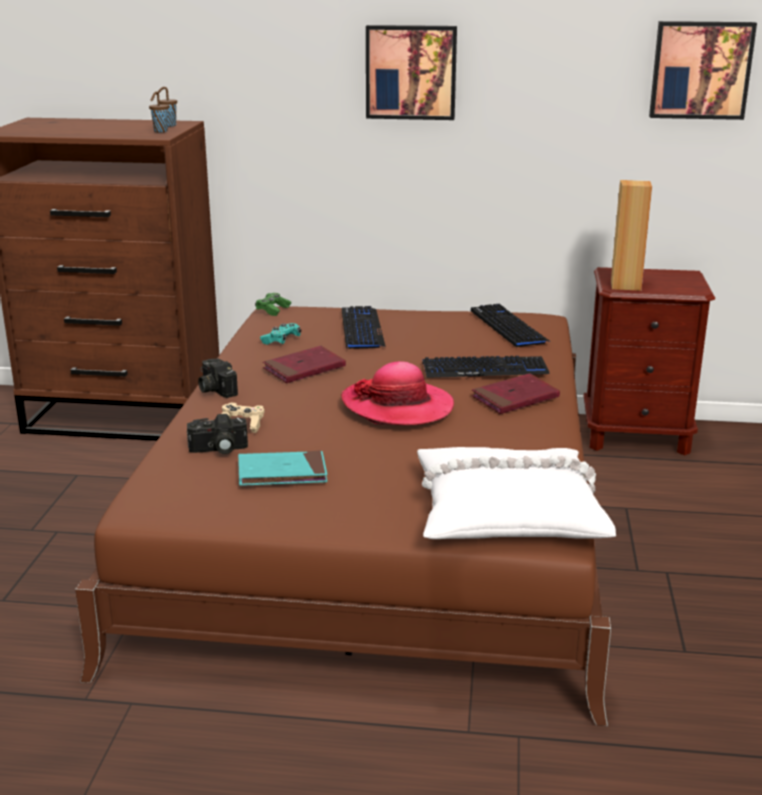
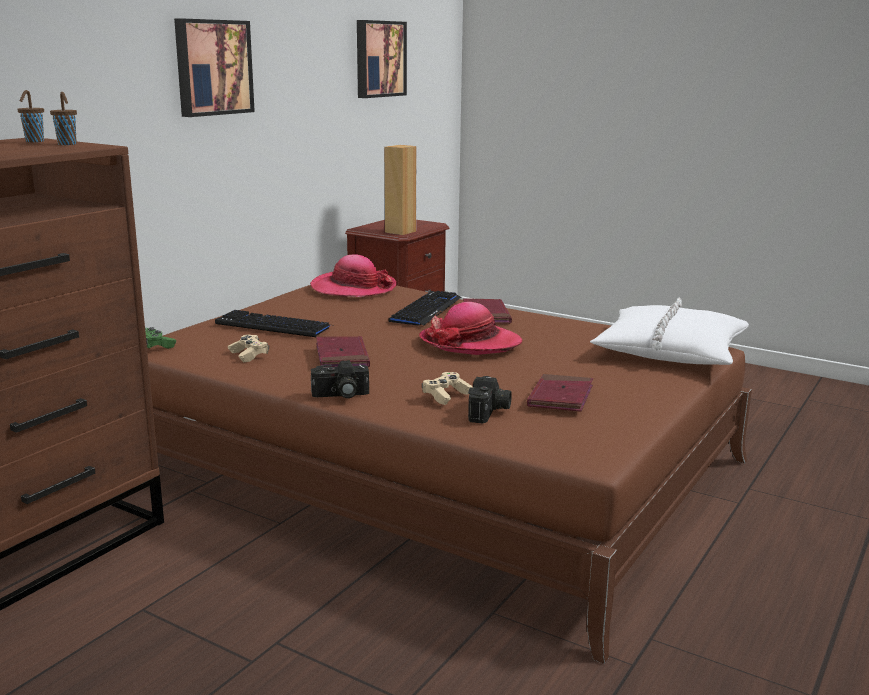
camera: 65 degrees left, 5 degrees down
turquoise book [238,450,327,486] -> red book [527,374,593,412]
turquoise game controller [260,323,301,345] -> beige game controller [228,335,269,362]
keyboard [471,304,551,348] -> hat [310,255,397,297]

